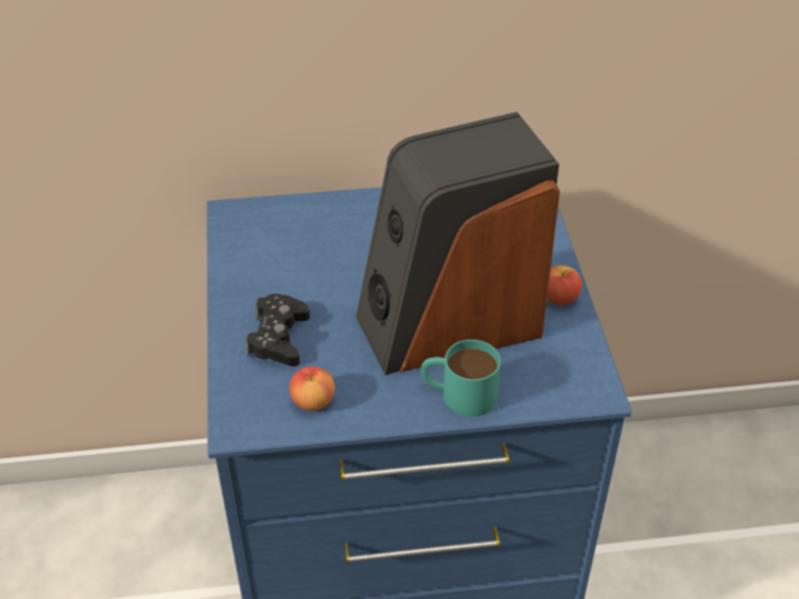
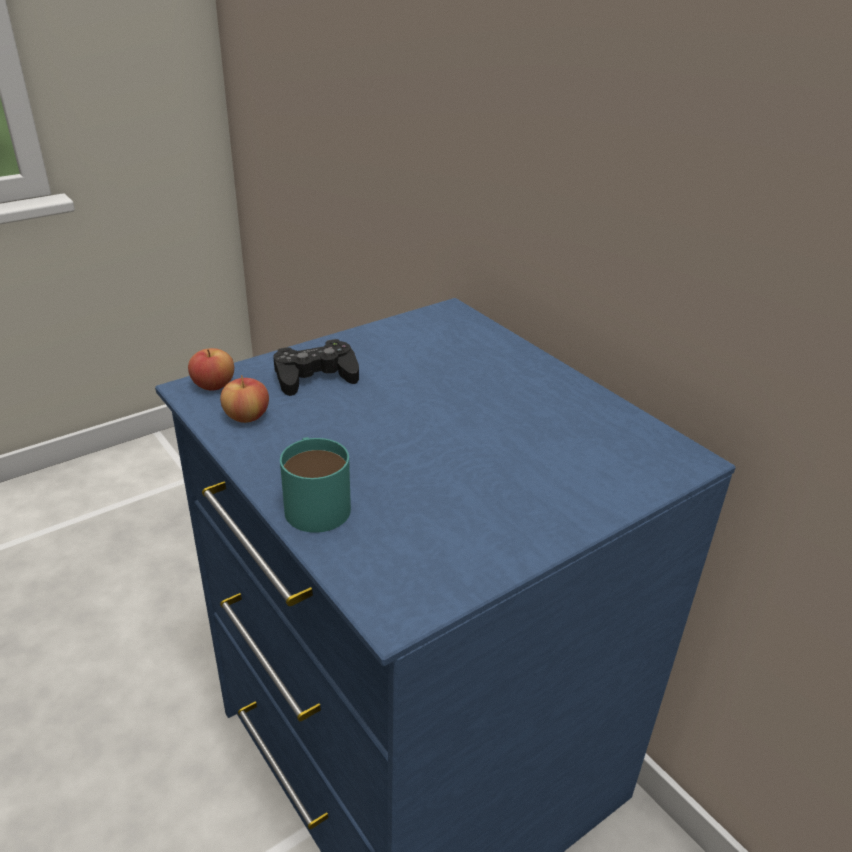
camera: 60 degrees right, 10 degrees down
speaker [356,112,560,375] -> none
apple [547,265,582,305] -> apple moved to [188,348,234,391]

